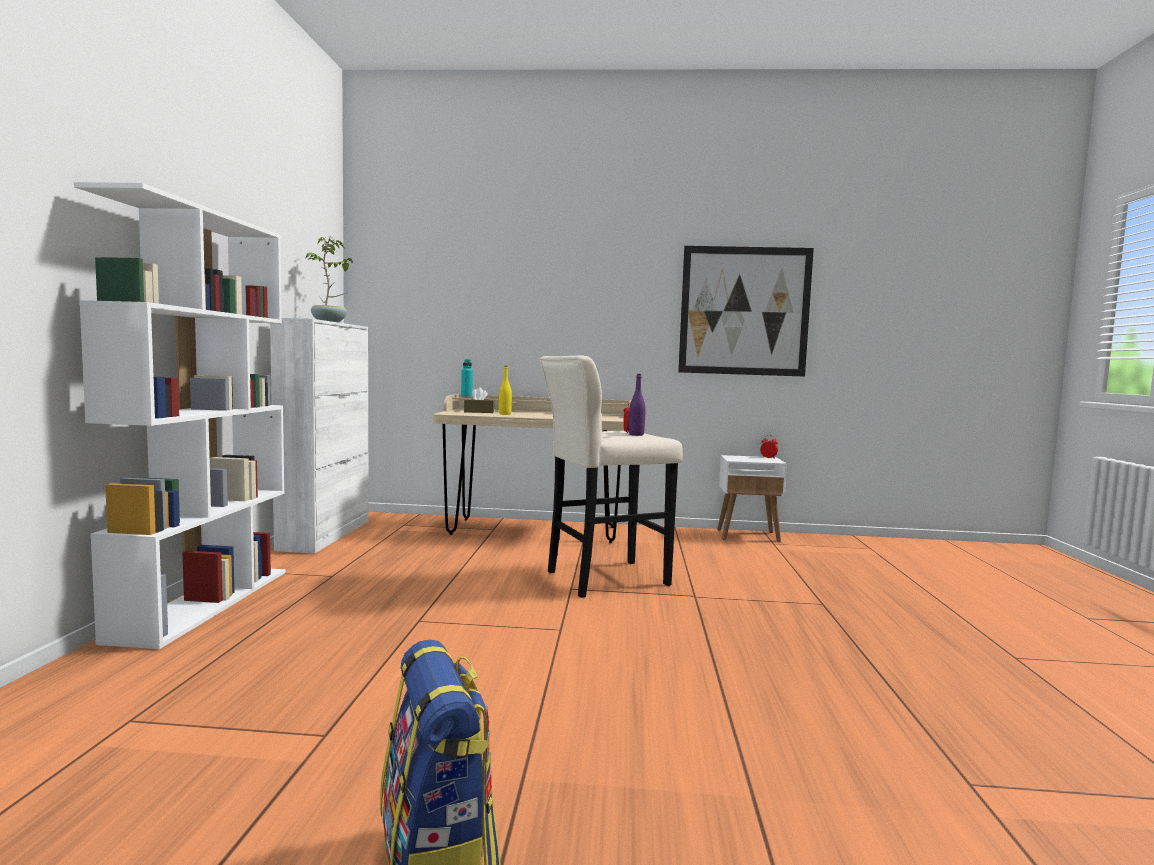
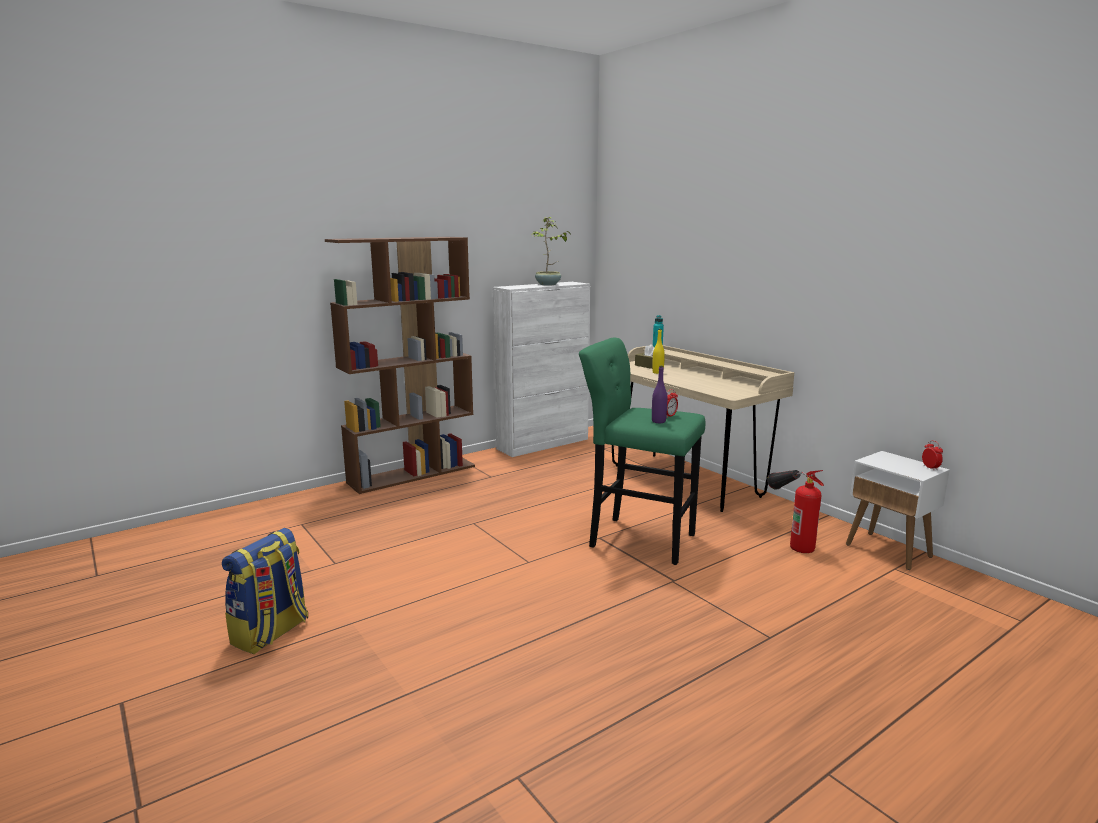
camera: 50 degrees right, 10 degrees up
white bookcase [74,182,286,649] -> brown bookcase [325,237,475,494]
beige stool [539,355,683,598] -> green stool [579,338,705,565]
picture [678,246,814,377] -> none
none -> fire extinguisher [767,470,824,553]

